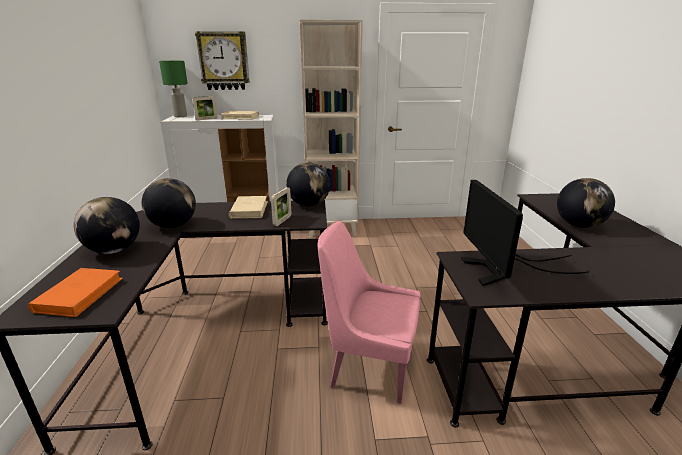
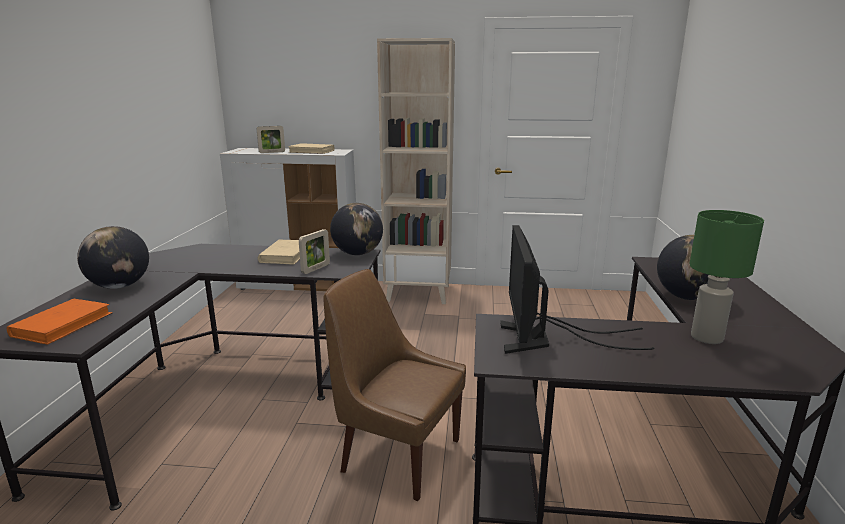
camera: 10 degrees right, 5 degrees down
globe [142,178,196,228] -> none
green table lamp [159,61,188,117] -> green table lamp moved to [690,210,764,344]
wall clock [195,31,250,90] -> none
pink chair [318,220,420,404] -> brown chair [323,269,466,501]

